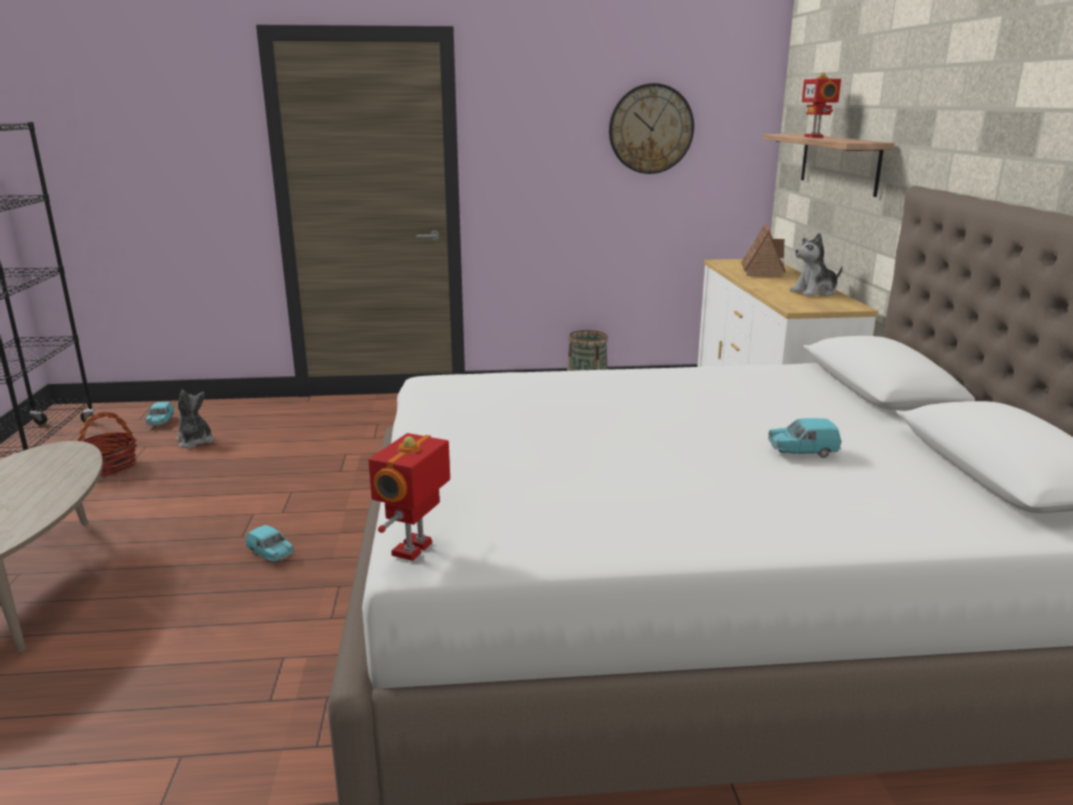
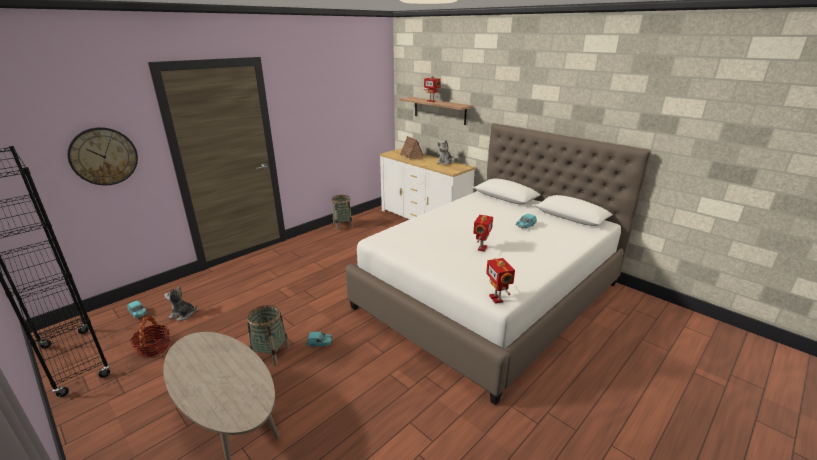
camera: 40 degrees left, 5 degrees up
wall clock [609,83,694,174] -> wall clock moved to [67,127,138,185]
none -> basket [247,305,289,365]
none -> toy robot [473,215,493,252]

